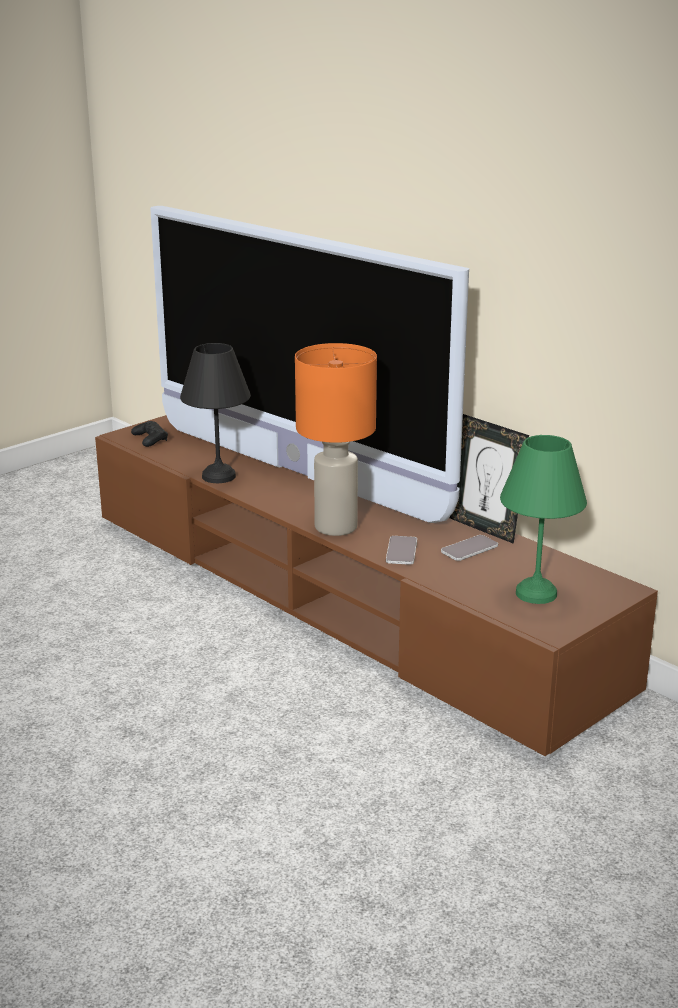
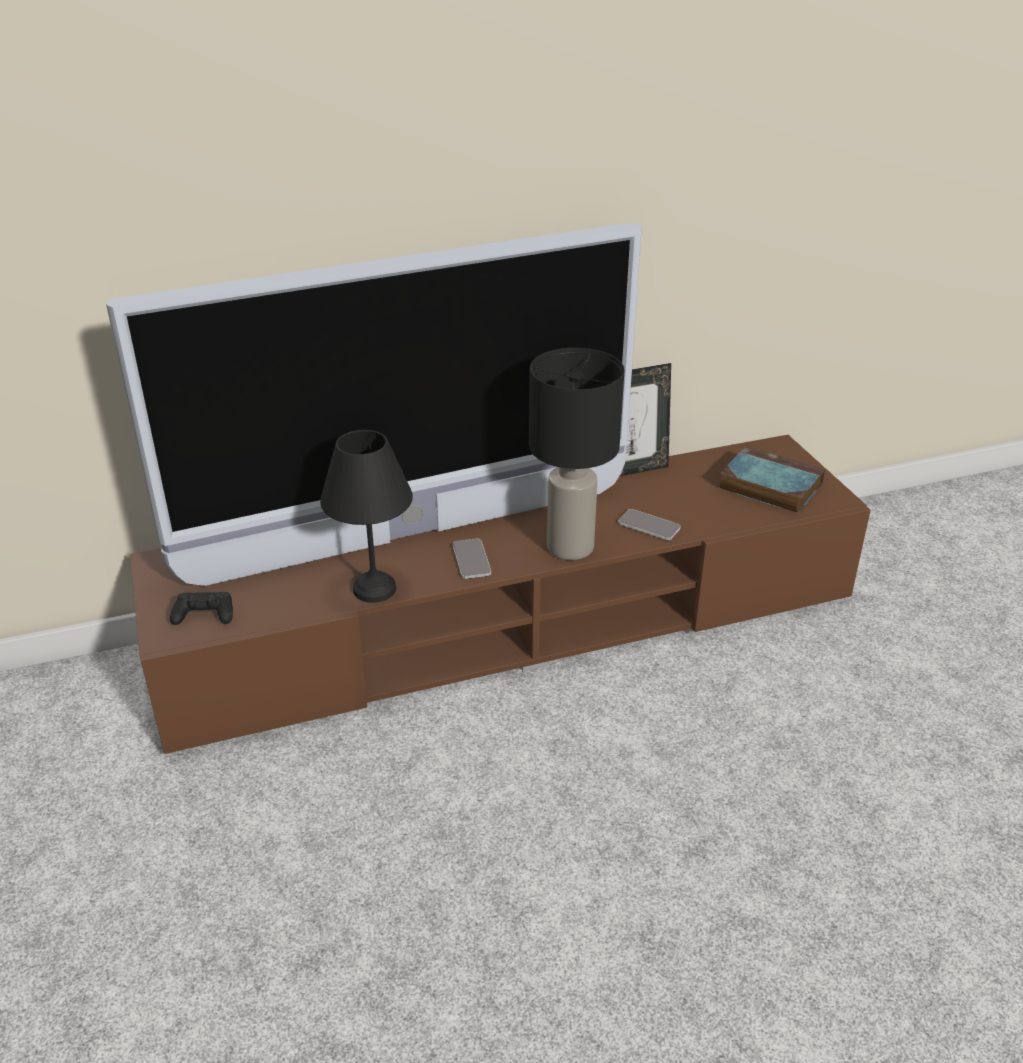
camera: 65 degrees left, 10 degrees up
orange table lamp [295,343,377,536] -> black table lamp [529,348,625,560]
phone [441,535,498,561] -> phone moved to [453,539,491,579]
green table lamp [500,435,587,604] -> book [719,446,825,514]

